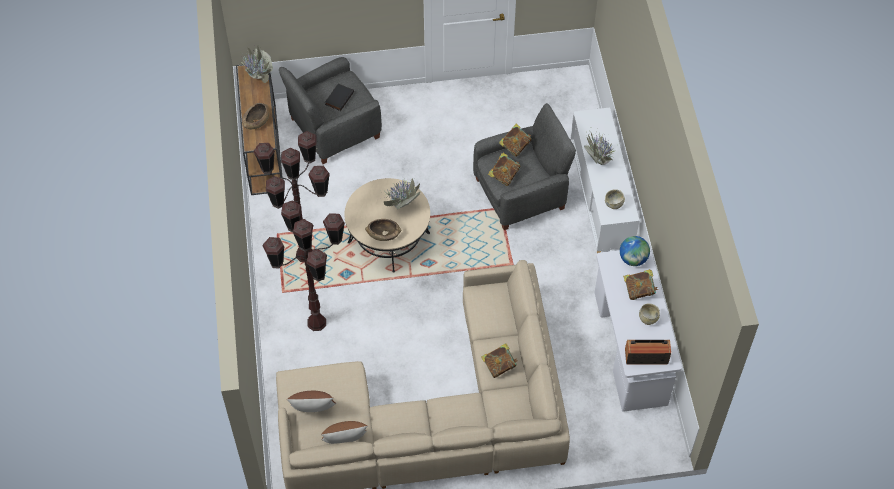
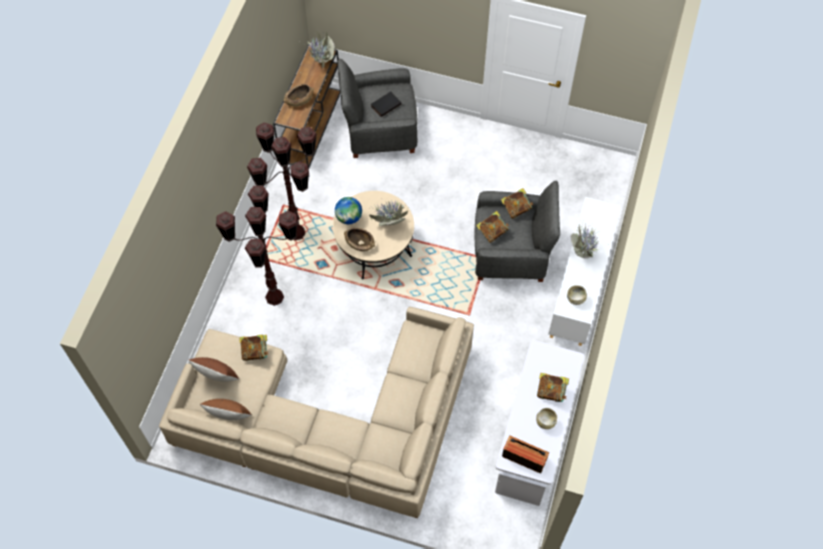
camera: 25 degrees right, 5 degrees up
book [481,343,517,378] -> book moved to [239,335,269,361]
globe [620,236,650,266] -> globe moved to [335,197,362,224]

